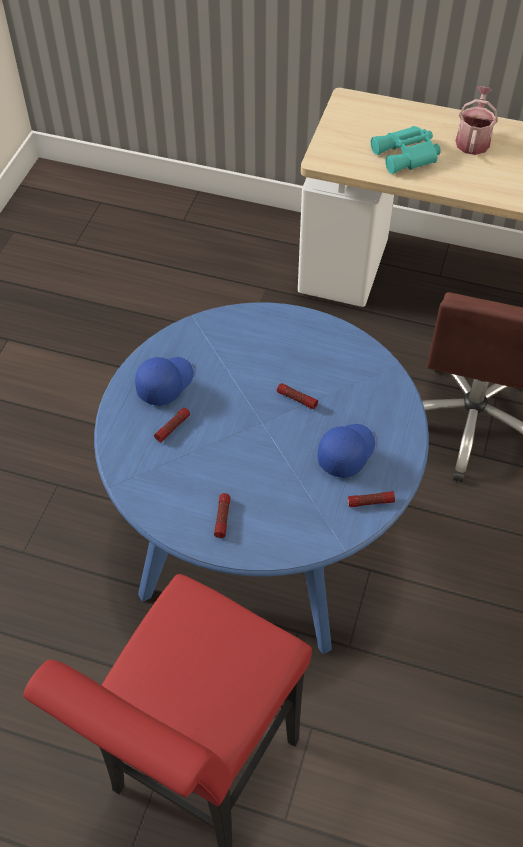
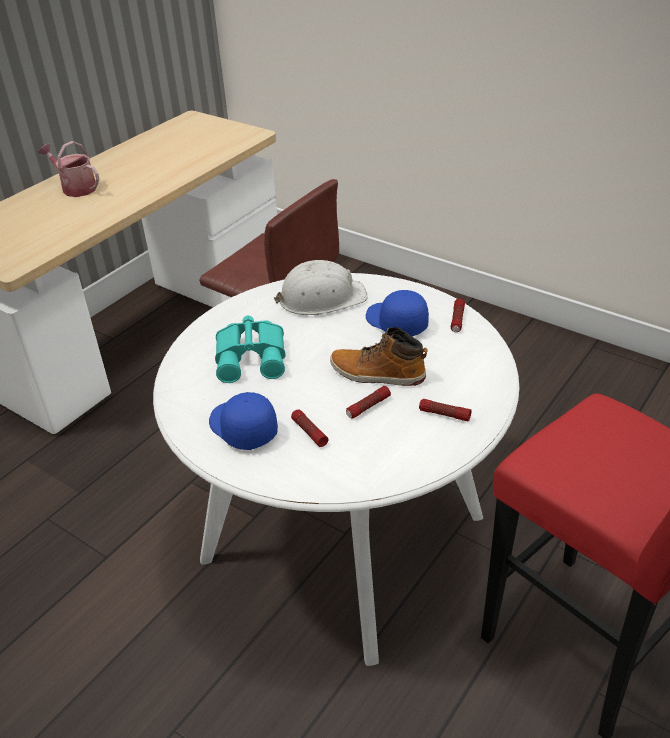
camera: 70 degrees left, 15 degrees down
blue dining table [94,302,429,654] -> white dining table [153,273,519,666]
flashlight [277,383,318,410] -> flashlight moved to [346,386,391,419]
turquoise binoculars [371,126,441,174] -> turquoise binoculars moved to [215,315,285,383]
none -> white hard hat [274,260,368,315]
none -> boot [330,327,428,386]

